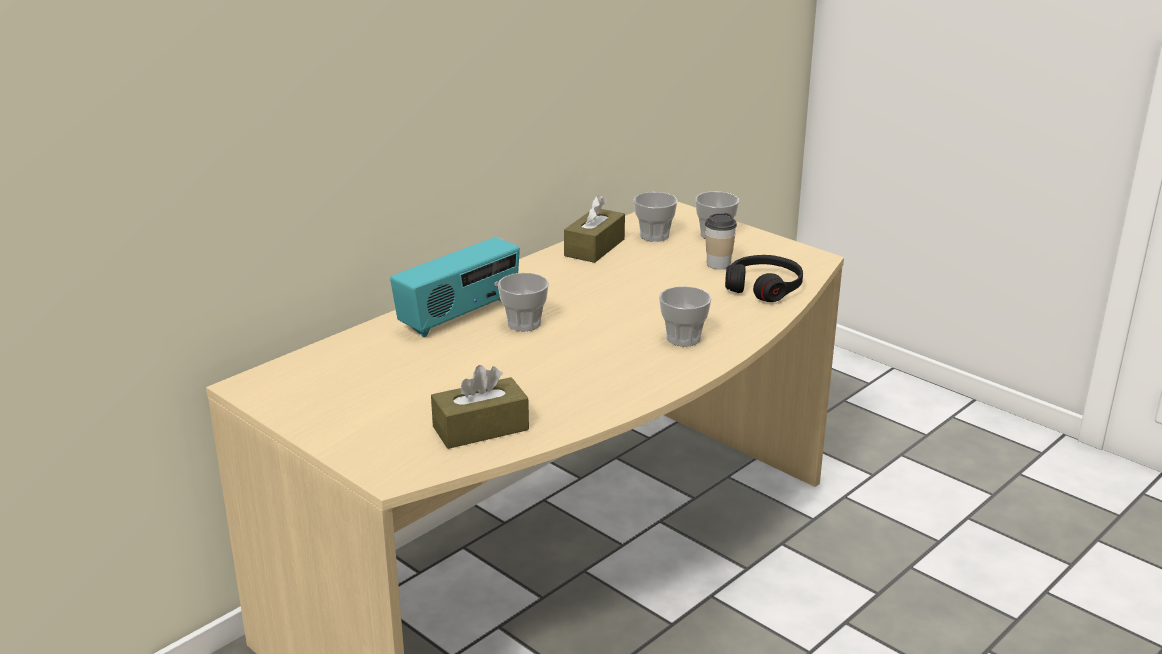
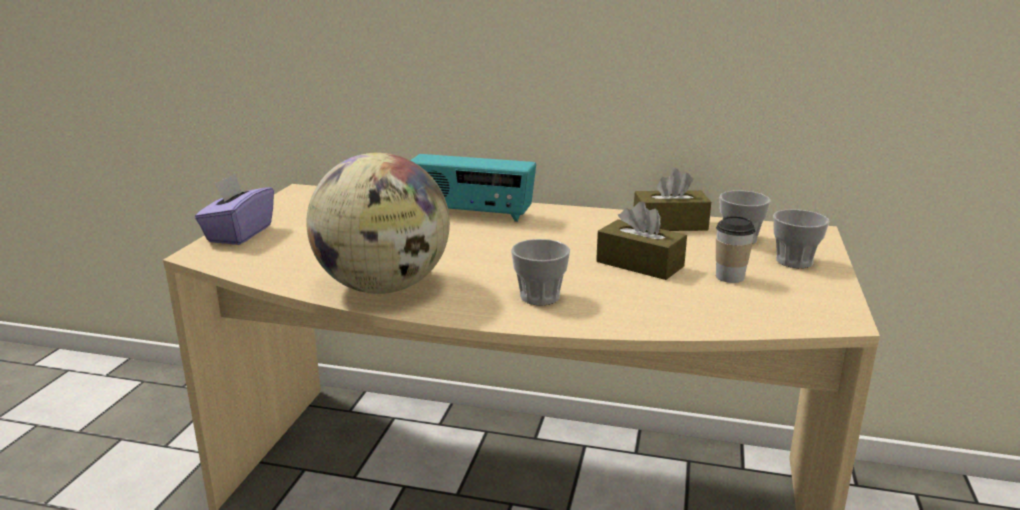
camera: 60 degrees right, 5 degrees down
brown tissue box [431,365,529,449] -> brown tissue box moved to [596,201,687,280]
cup [498,273,549,331] -> none
black headphones [725,255,803,302] -> none
none -> purple tissue box [195,174,274,245]
none -> globe [306,153,450,294]

